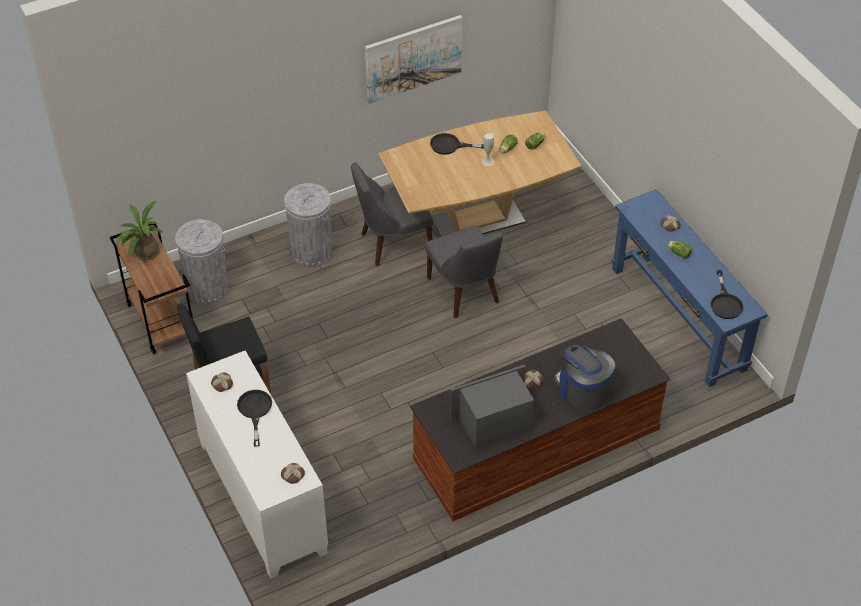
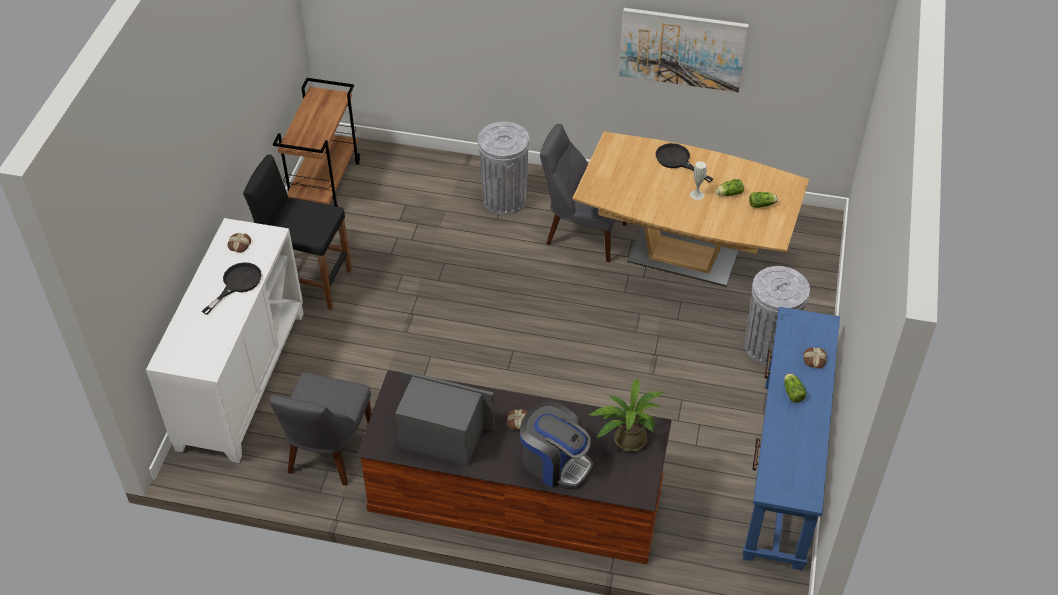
camera: 40 degrees right, 0 degrees up
potted plant [114,201,163,260] -> potted plant moved to [589,379,664,452]
grey trash can [175,219,228,304] -> grey trash can moved to [745,266,810,365]
bread [281,463,305,484] -> none
grey chair [425,225,503,318] -> grey chair moved to [270,372,372,486]
coffee machine [554,344,615,411] -> coffee machine turned 120 degrees clockwise [520,401,593,488]
black frying pan [711,270,743,319] -> none

